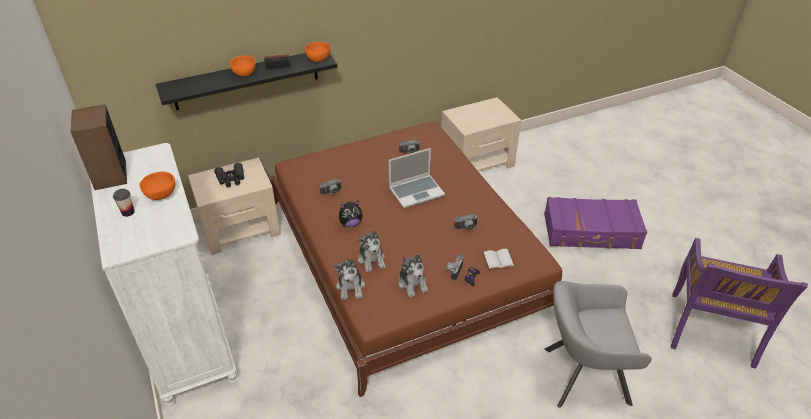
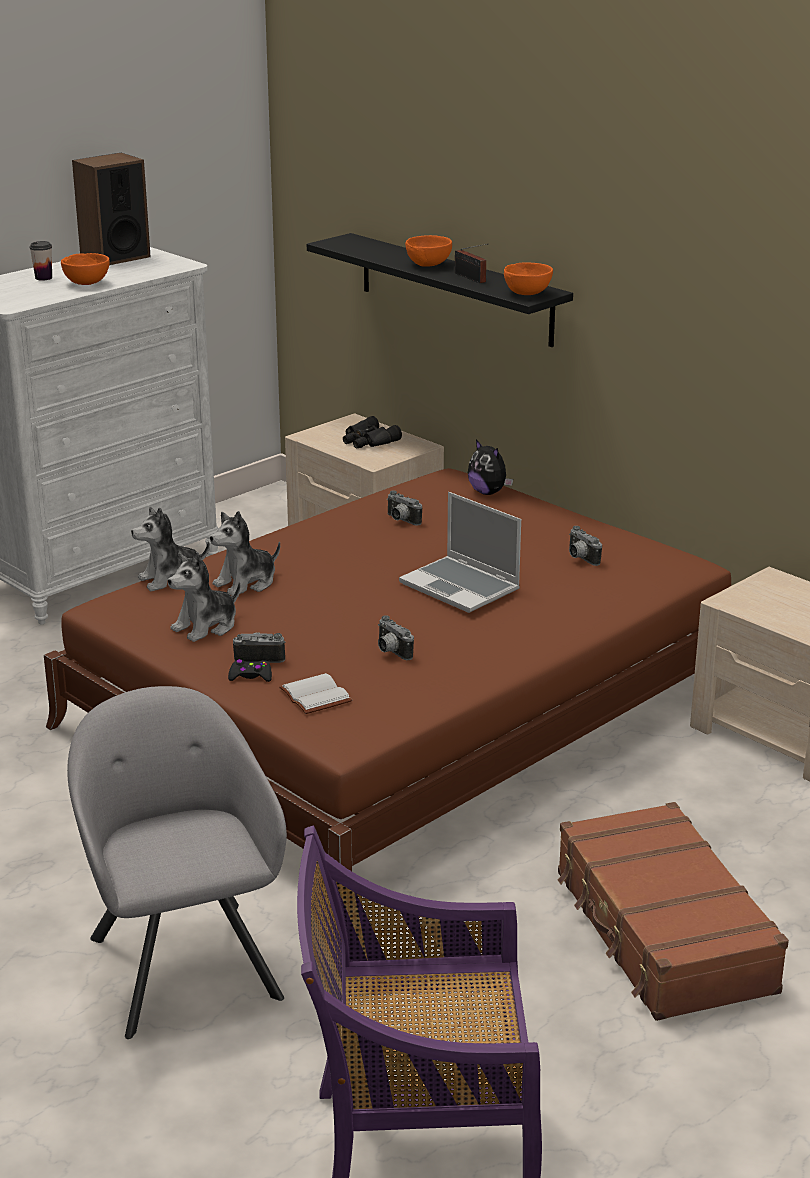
camera: 70 degrees right, 15 degrees down
plush toy [339,201,362,227] -> plush toy moved to [468,440,513,495]
purple suitcase [544,197,647,249] -> brown suitcase [558,802,789,1021]

